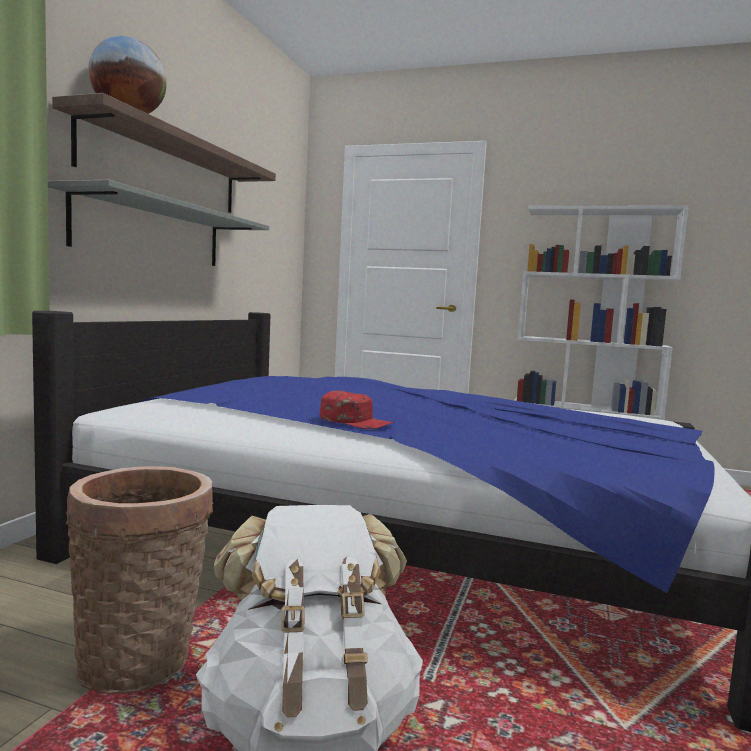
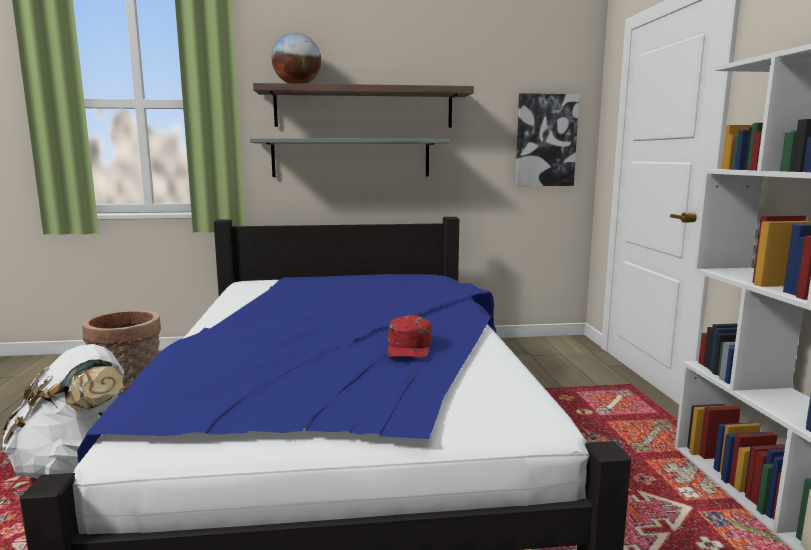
camera: 65 degrees right, 5 degrees up
red cap [320,391,394,429] -> red cap moved to [387,315,432,358]
none -> picture [515,93,579,186]

